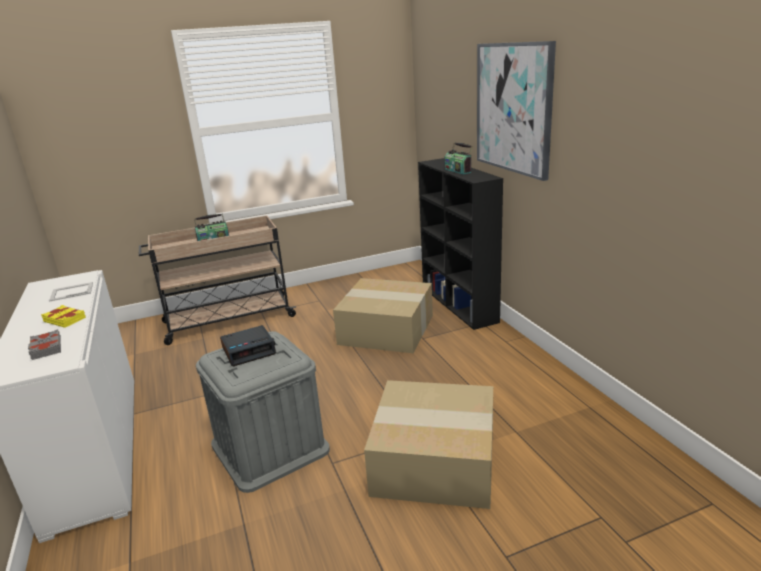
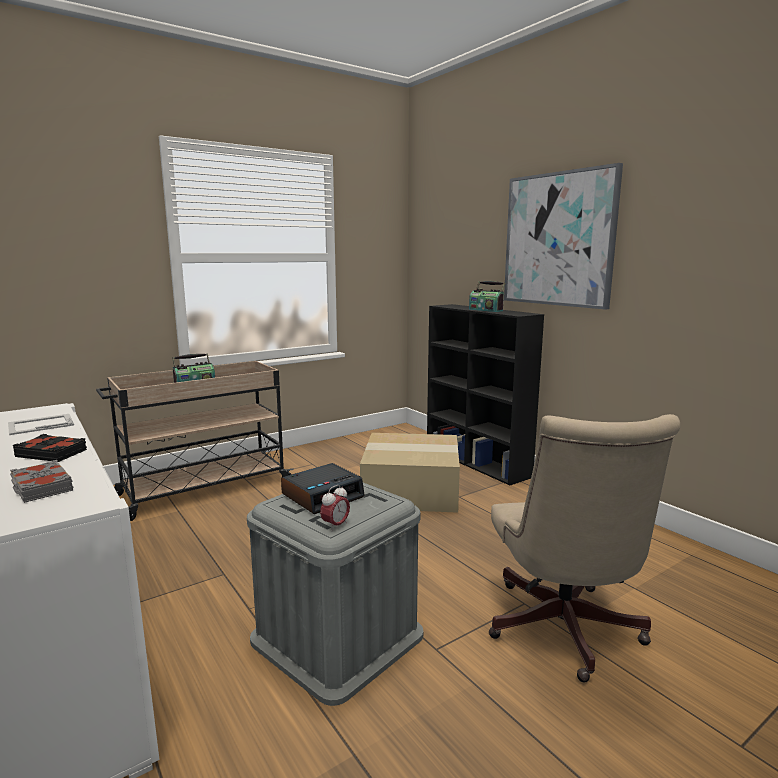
camera: 15 degrees left, 10 degrees down
yellow book [41,305,86,328] -> black book [13,434,87,462]
cardboard box [364,380,493,509] -> beige office chair [489,414,680,683]
none -> alarm clock [320,485,350,531]

